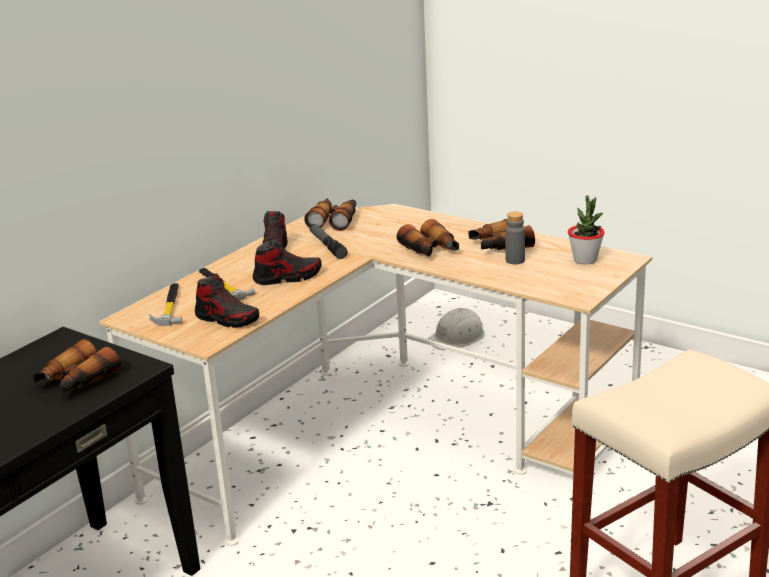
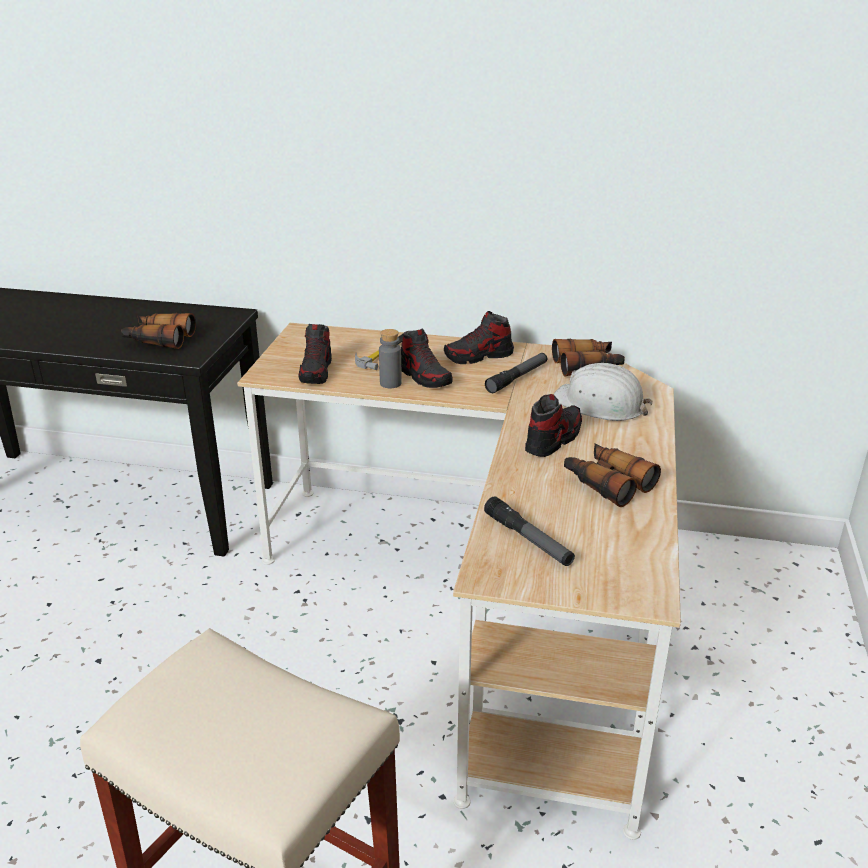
camera: 65 degrees right, 5 degrees up
hammer [149,283,182,326] -> none
binoculars [397,219,459,257] -> shoe [525,394,582,457]
white hard hat [428,308,485,350] -> white hard hat moved to [553,363,653,421]
grey bottle [505,212,525,264] -> grey bottle moved to [379,329,402,388]
potted plant [568,195,605,264] -> none
none -> flashlight [484,496,575,566]

